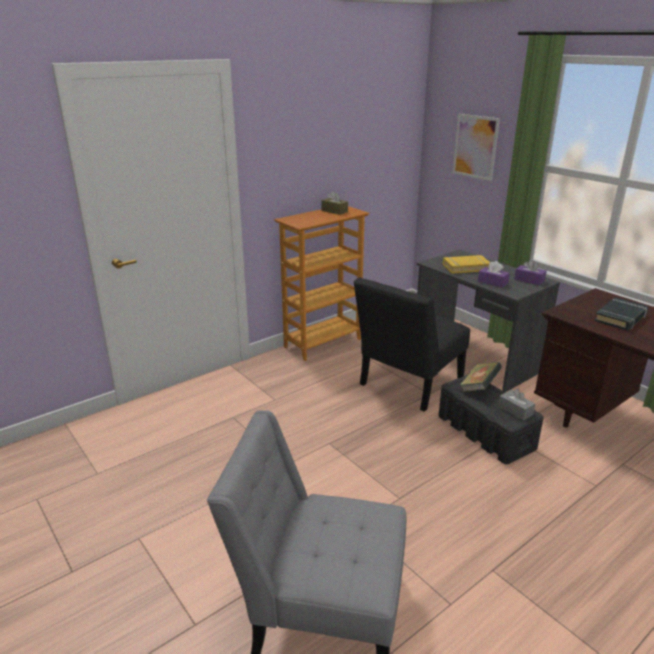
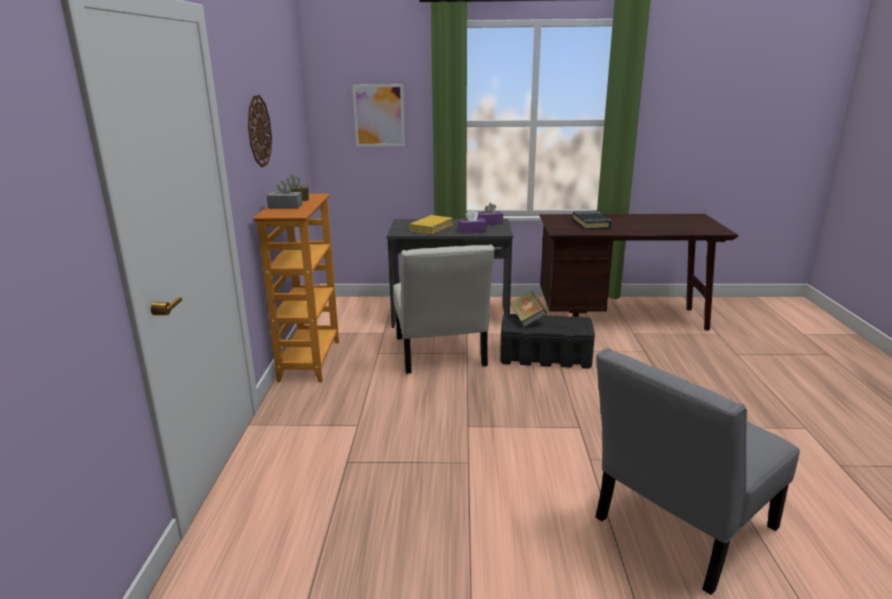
camera: 50 degrees left, 5 degrees down
black chair [353,277,470,412] -> white chair [393,245,495,374]
grey tissue box [498,389,535,421] -> grey tissue box moved to [267,181,302,209]
none -> wall clock [248,95,272,167]

